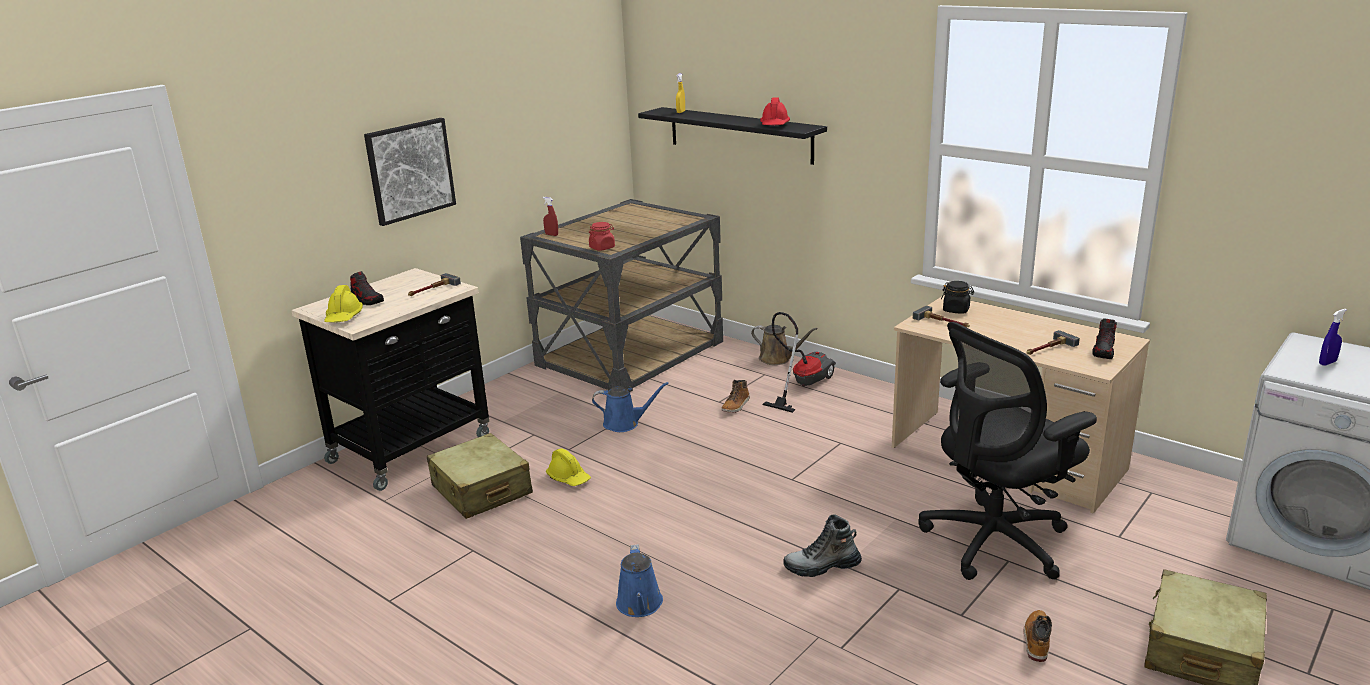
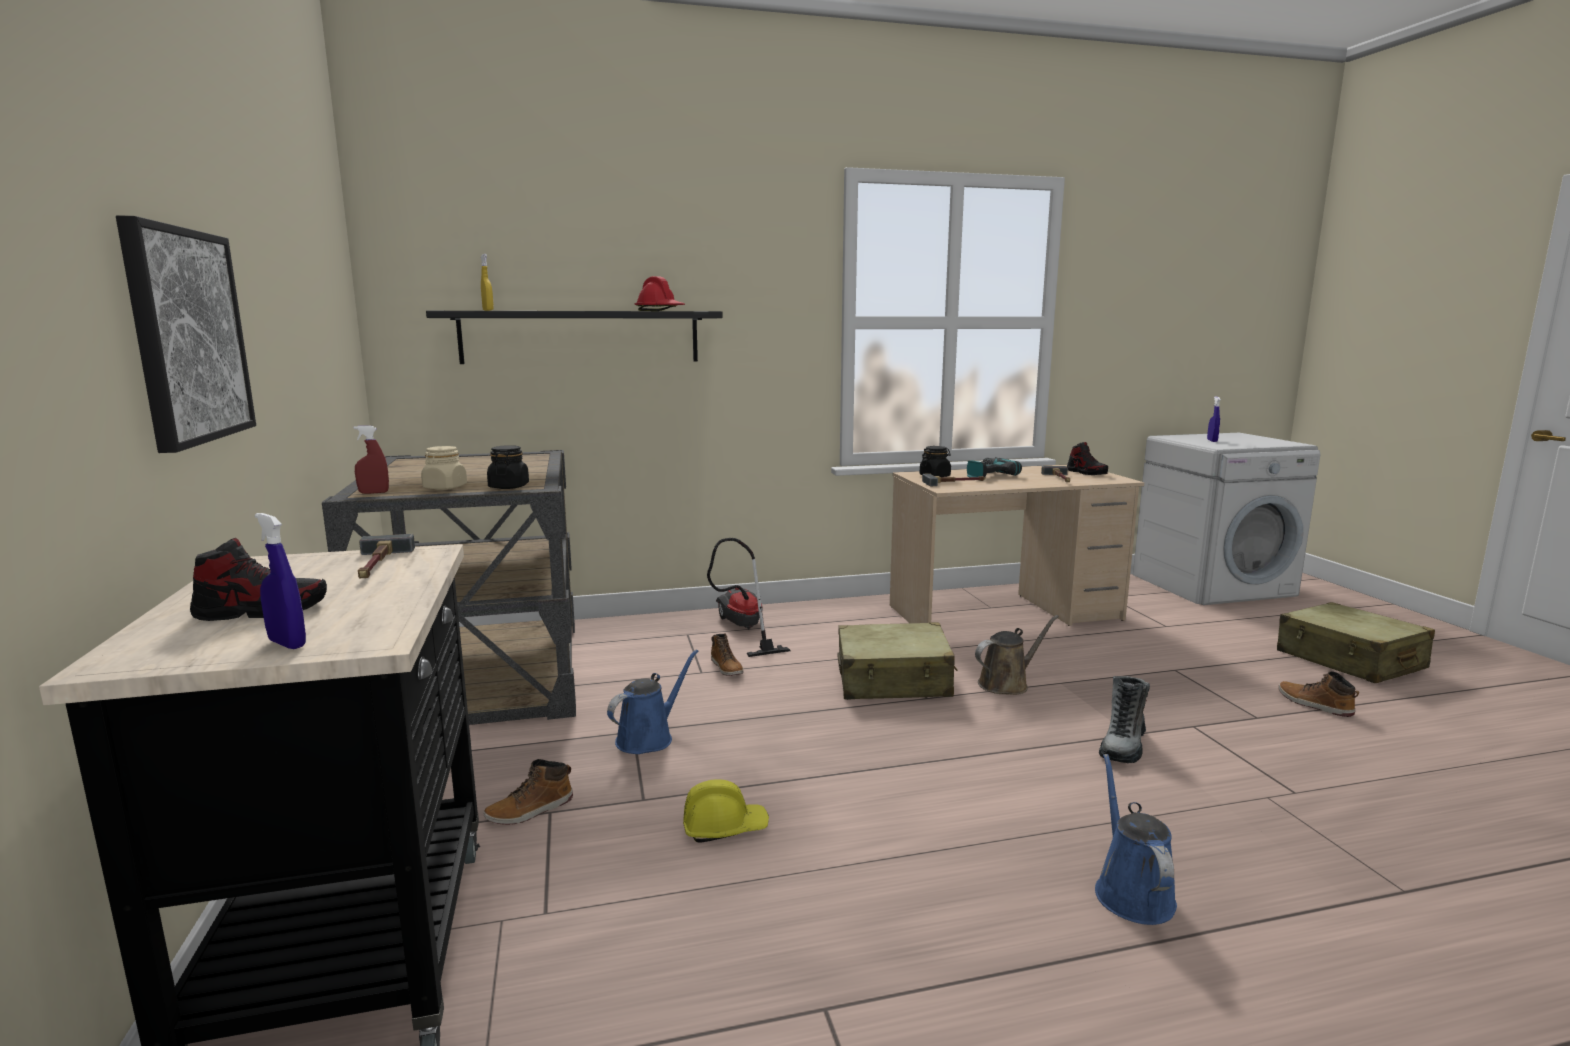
camera: 55 degrees left, 10 degrees down
yellow hard hat [324,285,363,323] -> blue spray bottle [255,513,306,649]
beige suitcase [427,433,533,519] -> beige suitcase moved to [837,622,958,700]
red jar [589,222,615,251] -> black jar [487,445,529,489]
blue watering can [616,544,663,617] -> blue watering can turned 120 degrees counterclockwise [1095,754,1177,925]
brown watering can [751,325,818,365] -> brown watering can moved to [975,615,1059,695]
black office chair [919,322,1097,580] -> none
none -> beige jar [421,446,467,490]
none -> boot [484,759,573,825]
none -> power drill [967,458,1022,477]

